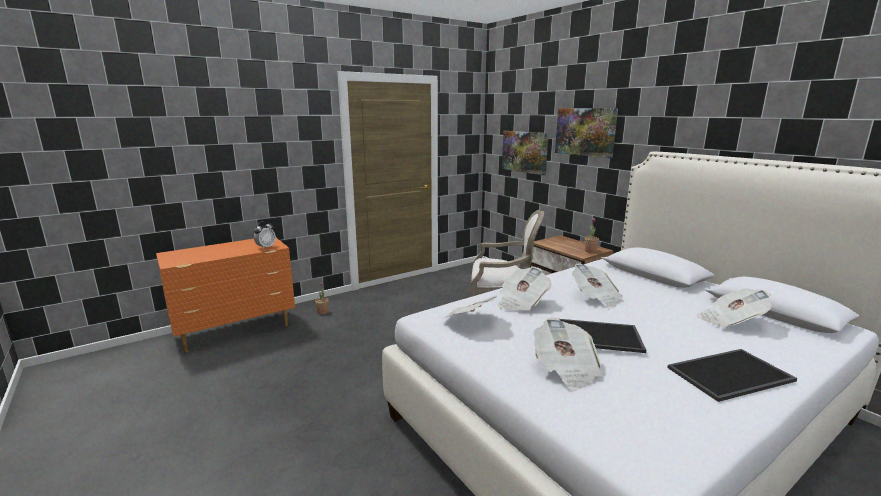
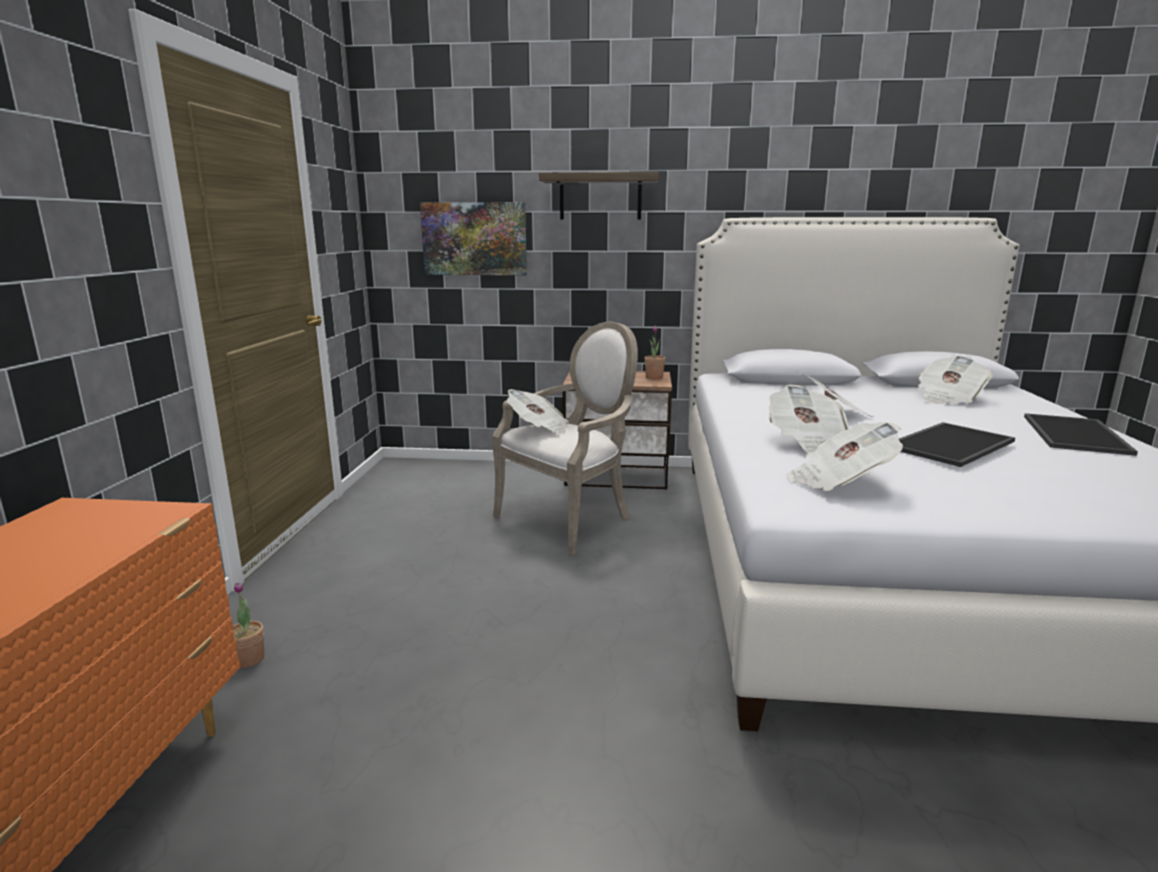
camera: 50 degrees left, 0 degrees up
alarm clock [254,221,276,249] -> none
newspaper [534,318,603,391] -> newspaper moved to [507,389,569,435]
picture [555,108,618,158] -> shelf [539,172,659,220]

